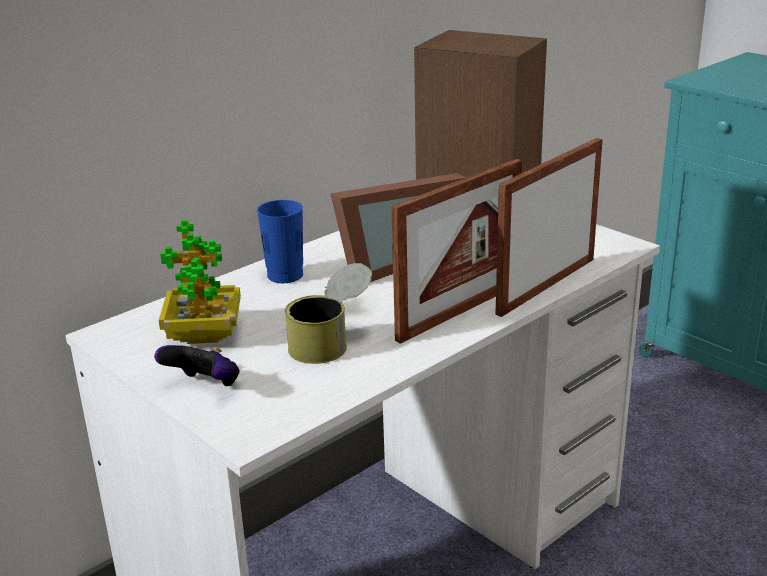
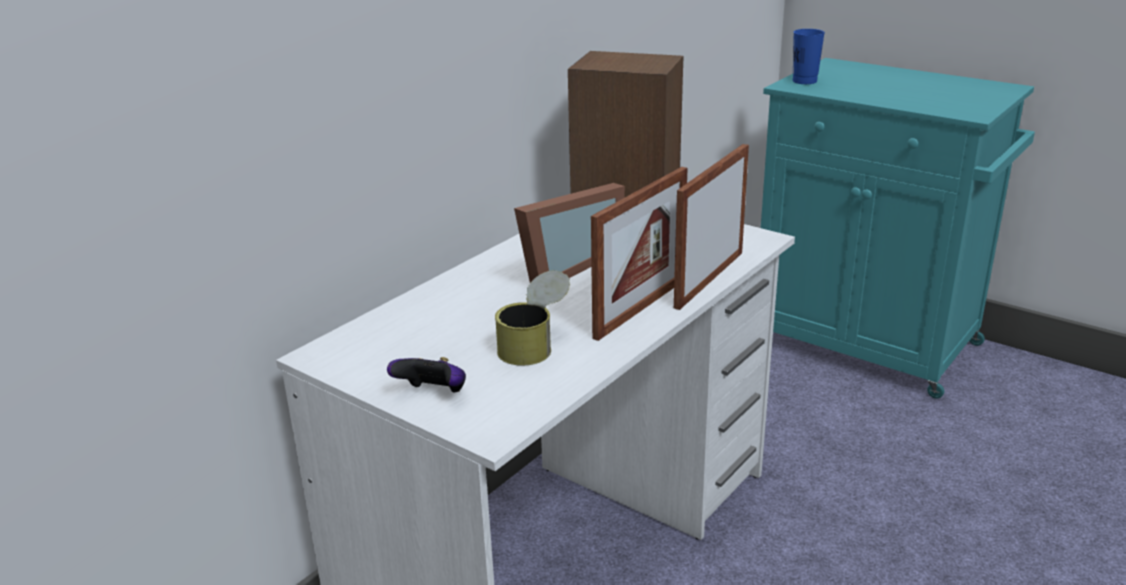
camera: 10 degrees left, 0 degrees up
potted plant [159,219,241,344] -> none
blue cup [257,200,303,283] -> blue cup moved to [793,29,825,84]

